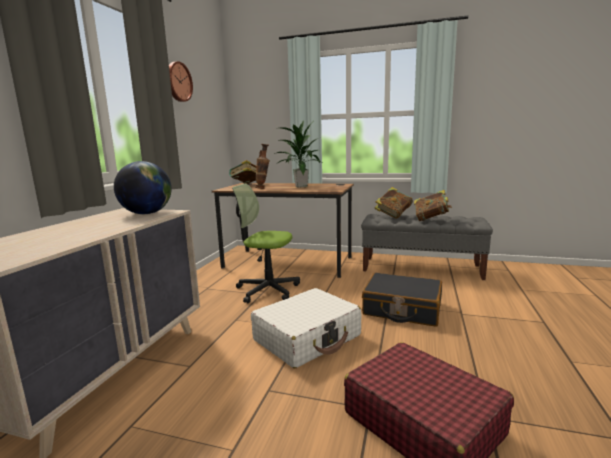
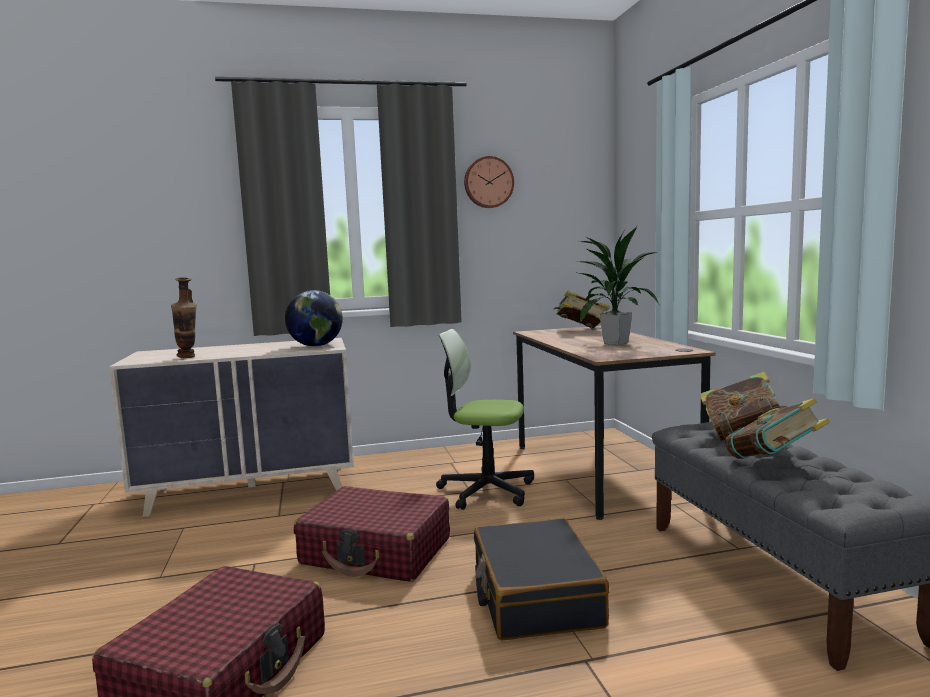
camera: 60 degrees right, 5 degrees down
office chair [232,183,300,303] -> office chair turned 60 degrees counterclockwise [436,329,534,510]
white suitcase [251,288,361,368] -> red suitcase [293,486,450,582]
vase [255,144,270,189] -> vase moved to [171,277,197,358]

